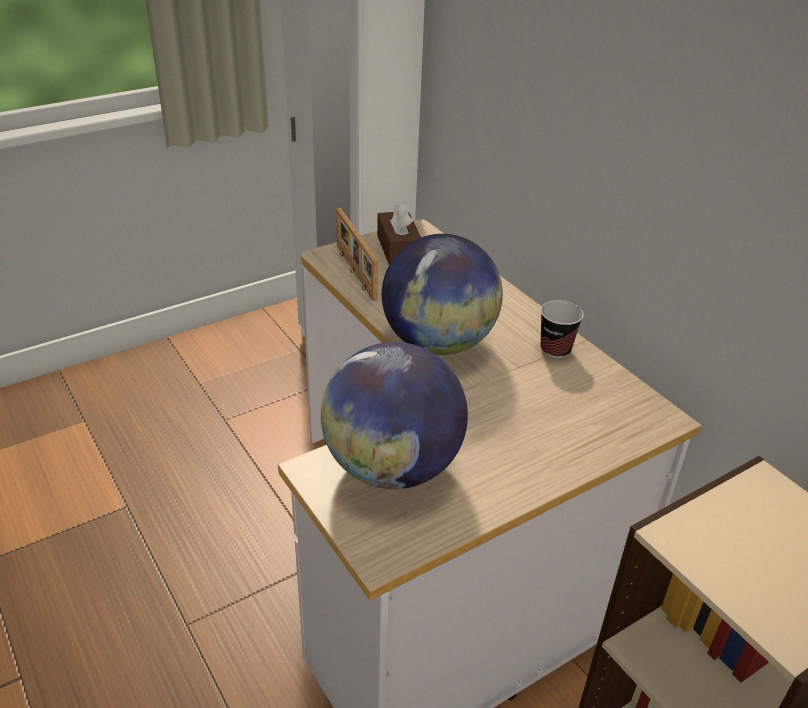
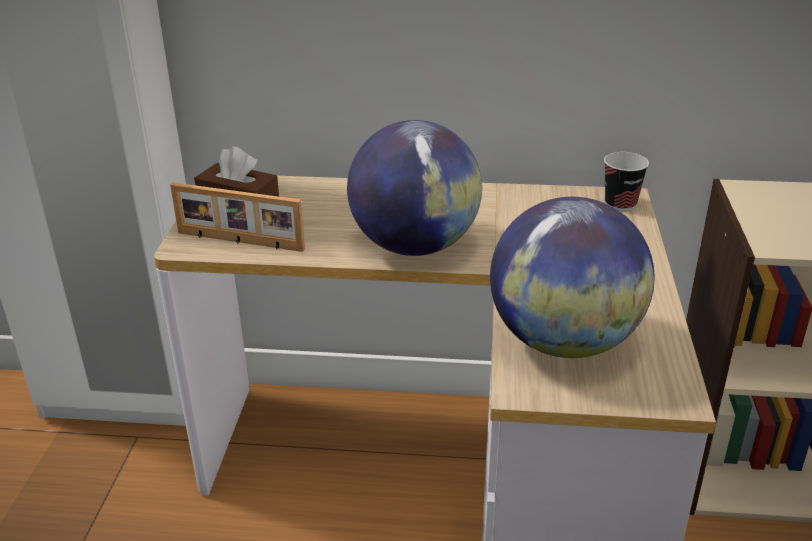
camera: 50 degrees left, 5 degrees down
cup [541,300,584,359] -> cup moved to [604,152,649,211]

